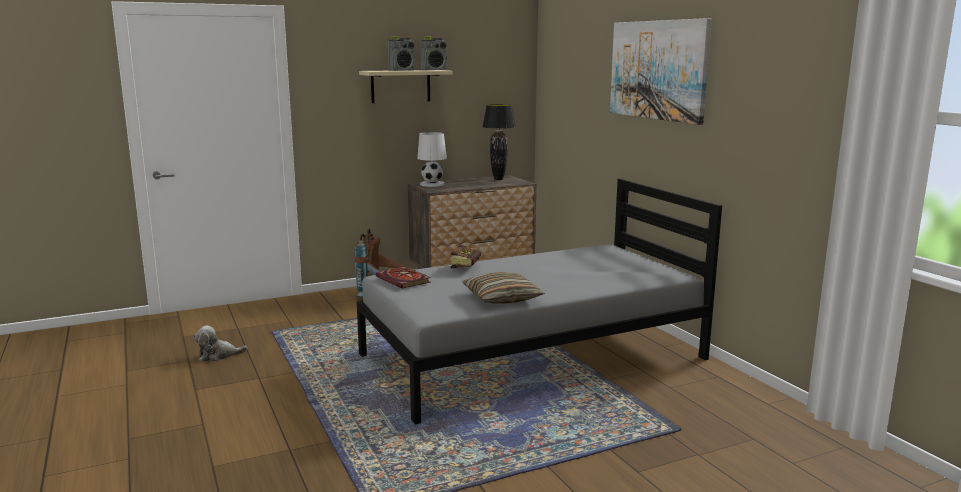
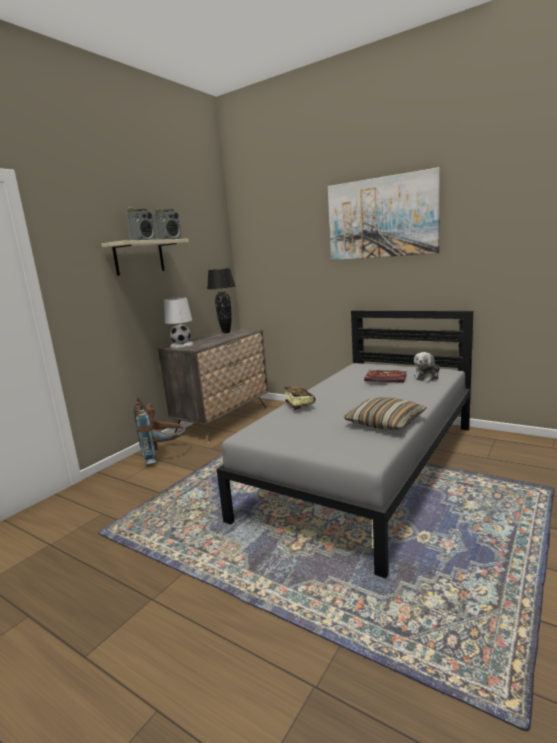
camera: 30 degrees left, 0 degrees up
plush toy [194,326,247,362] -> plush toy moved to [414,352,440,382]
book [376,266,431,289] -> book moved to [364,370,407,382]

